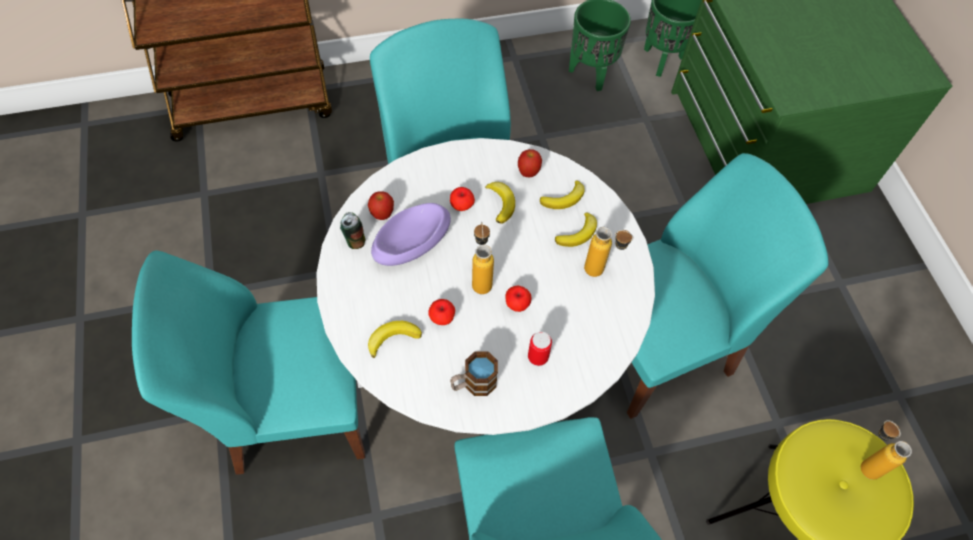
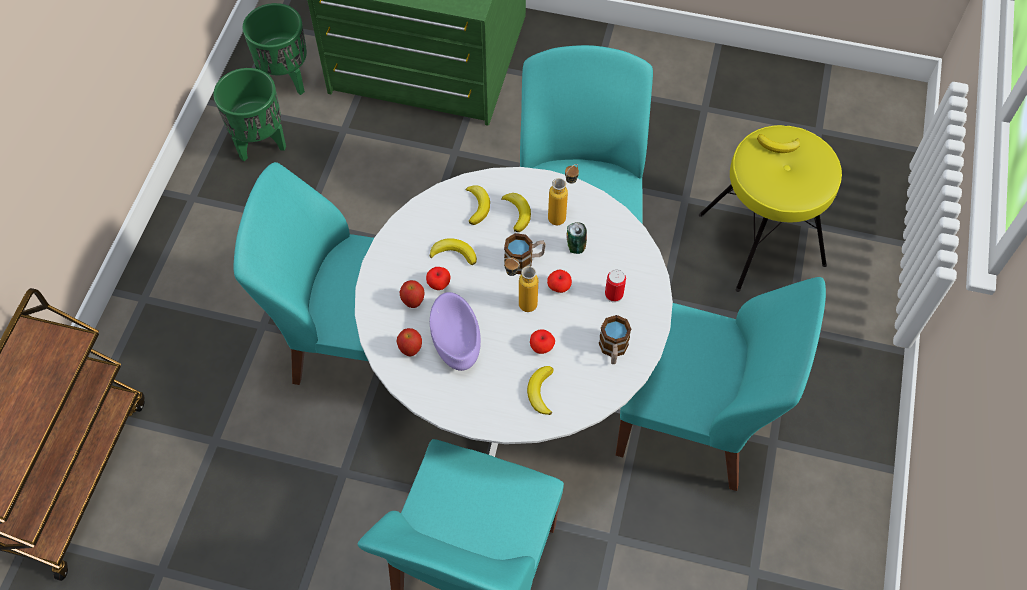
camera: 60 degrees left, 0 degrees up
can [340,212,365,249] -> can moved to [567,222,587,254]
apple [518,149,542,177] -> apple moved to [399,280,424,308]
bottle [861,420,912,480] -> banana [757,134,800,153]
none -> mug [504,233,546,274]

